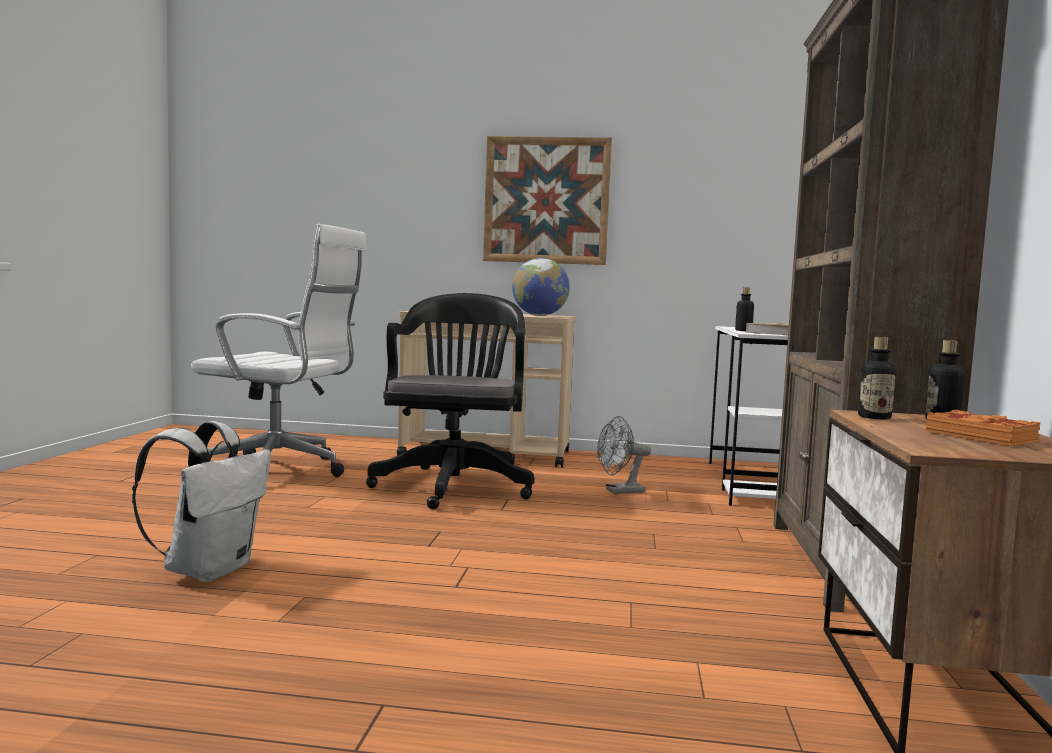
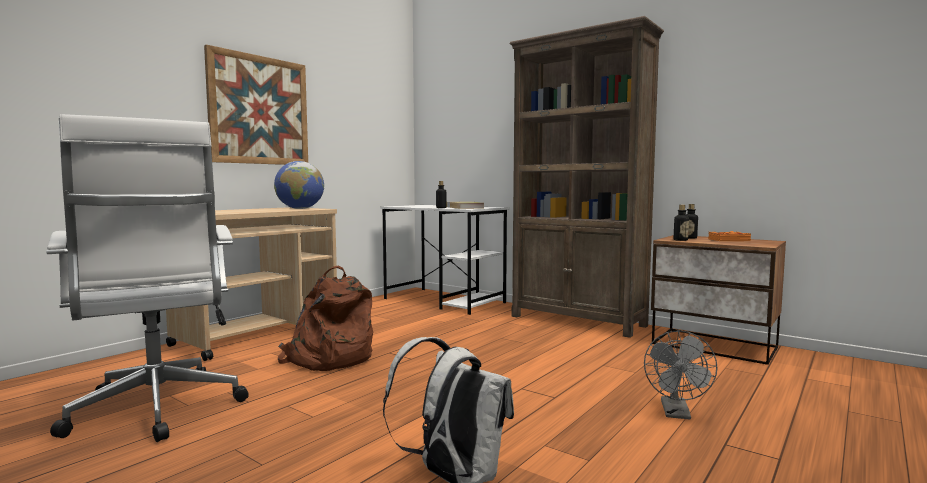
camera: 60 degrees left, 0 degrees up
white office chair [191,224,367,477] -> white office chair turned 105 degrees clockwise [46,114,249,442]
black office chair [366,293,535,509] -> brown backpack [278,265,373,371]
grey fan [597,416,651,494] -> grey fan moved to [644,330,718,419]

